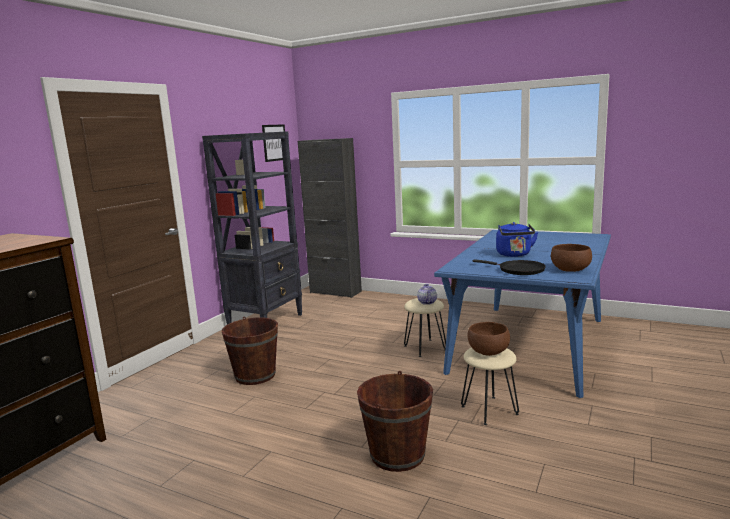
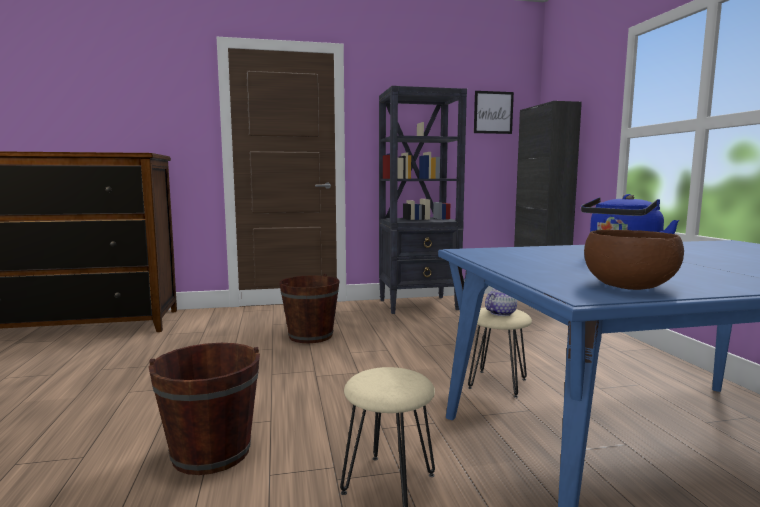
camera: 50 degrees right, 5 degrees down
brown bowl [468,322,510,356] -> none
black frying pan [473,259,546,275] -> none

